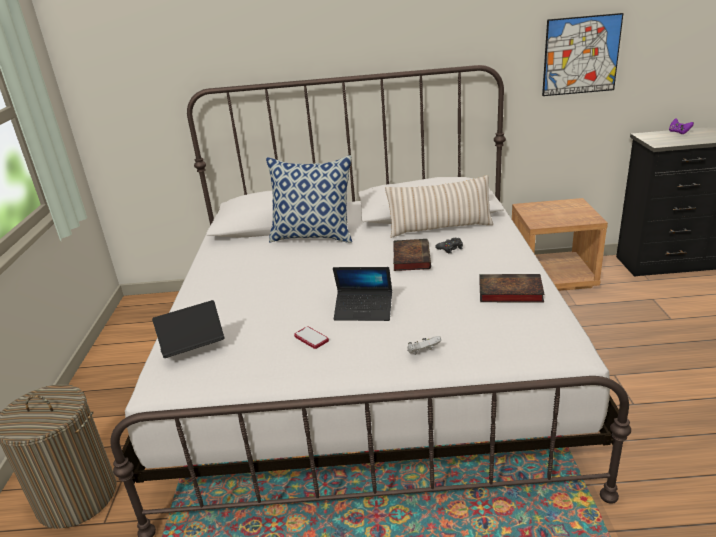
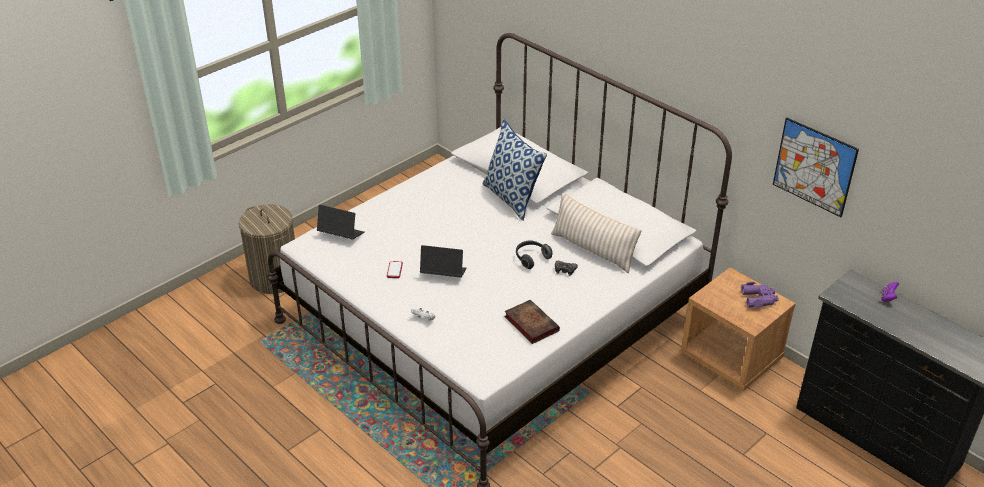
camera: 45 degrees right, 10 degrees up
laptop [333,267,392,321] -> laptop turned 135 degrees clockwise [420,245,467,278]
book [393,239,431,271] -> headphones [516,240,553,269]
none -> purple binoculars [741,282,778,308]

